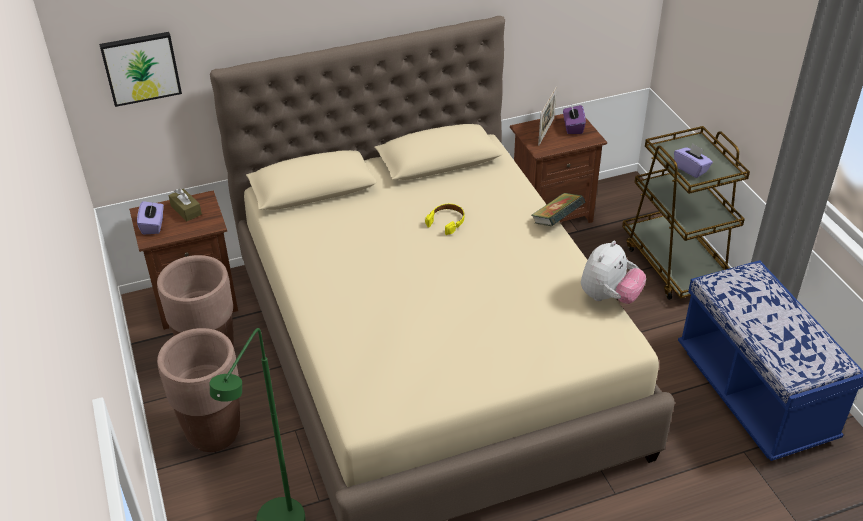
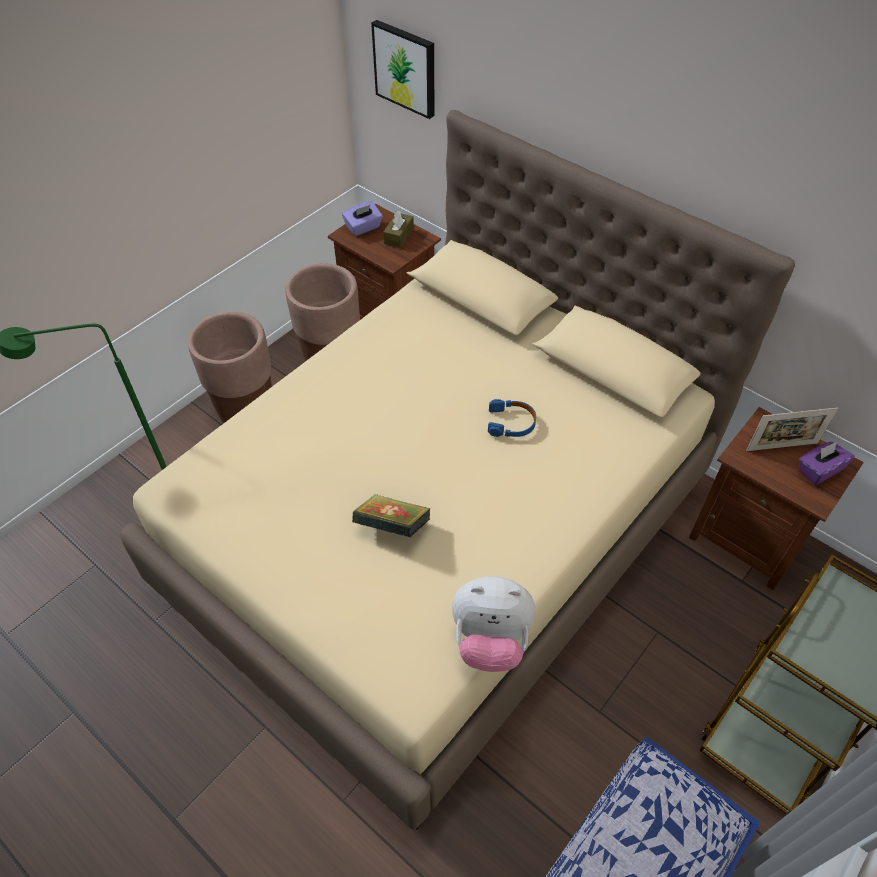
camera: 60 degrees right, 10 degrees up
yellow headphones [425,204,464,235] -> blue headphones [488,399,536,437]
book [531,193,586,226] -> book moved to [352,494,430,538]
purple tissue box [674,143,713,178] -> none

